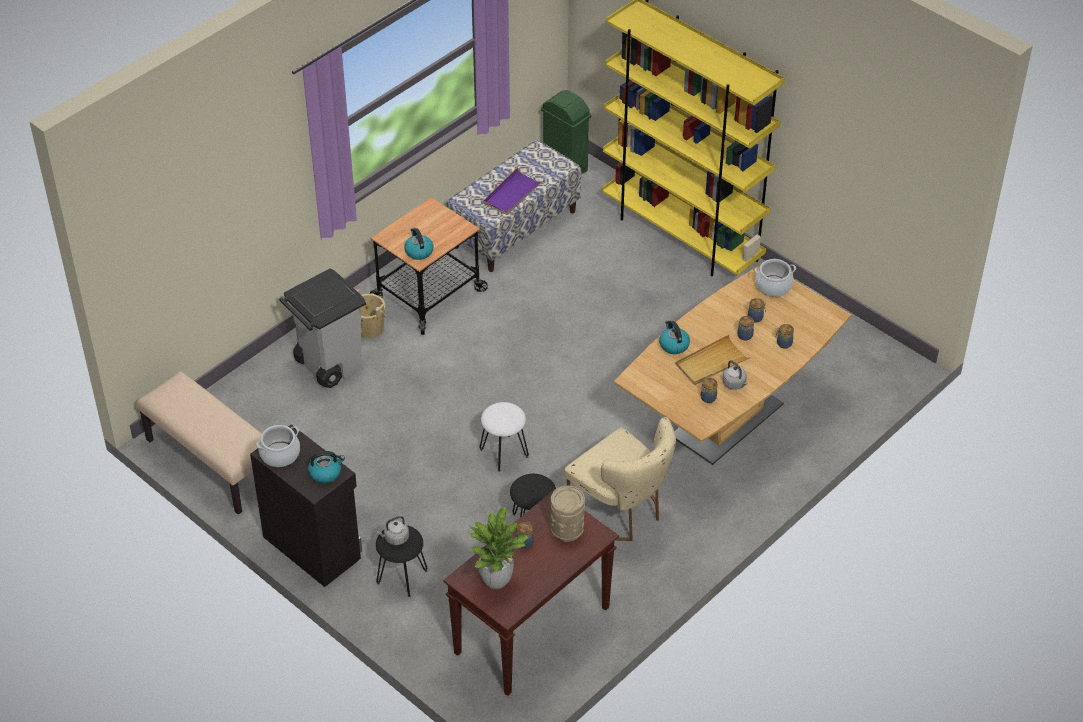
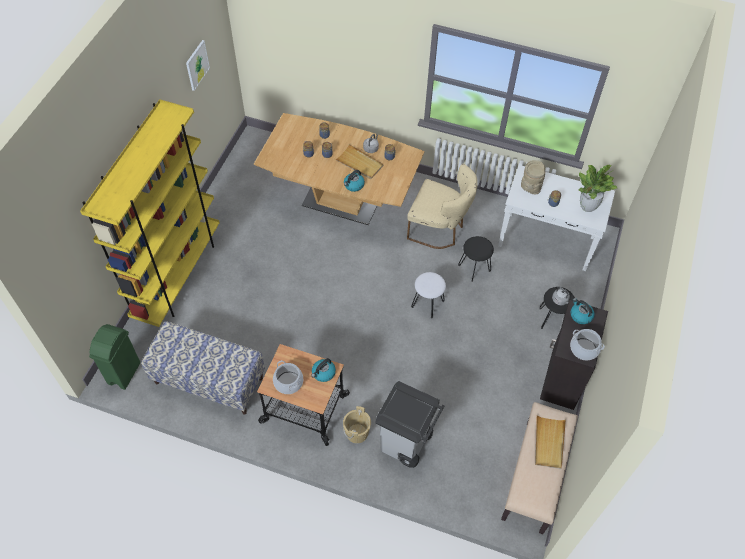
camera: 115 degrees left, 10 degrees up
brown console table [443,490,619,696] -> white console table [498,165,615,271]
purple tray [483,167,544,215] -> none
beige chair [565,417,676,541] -> beige chair turned 90 degrees clockwise [407,164,478,249]
cooking pot [755,259,796,297] -> cooking pot moved to [273,360,303,394]
none -> picture [186,40,210,91]
none -> beige tray [535,416,566,469]

